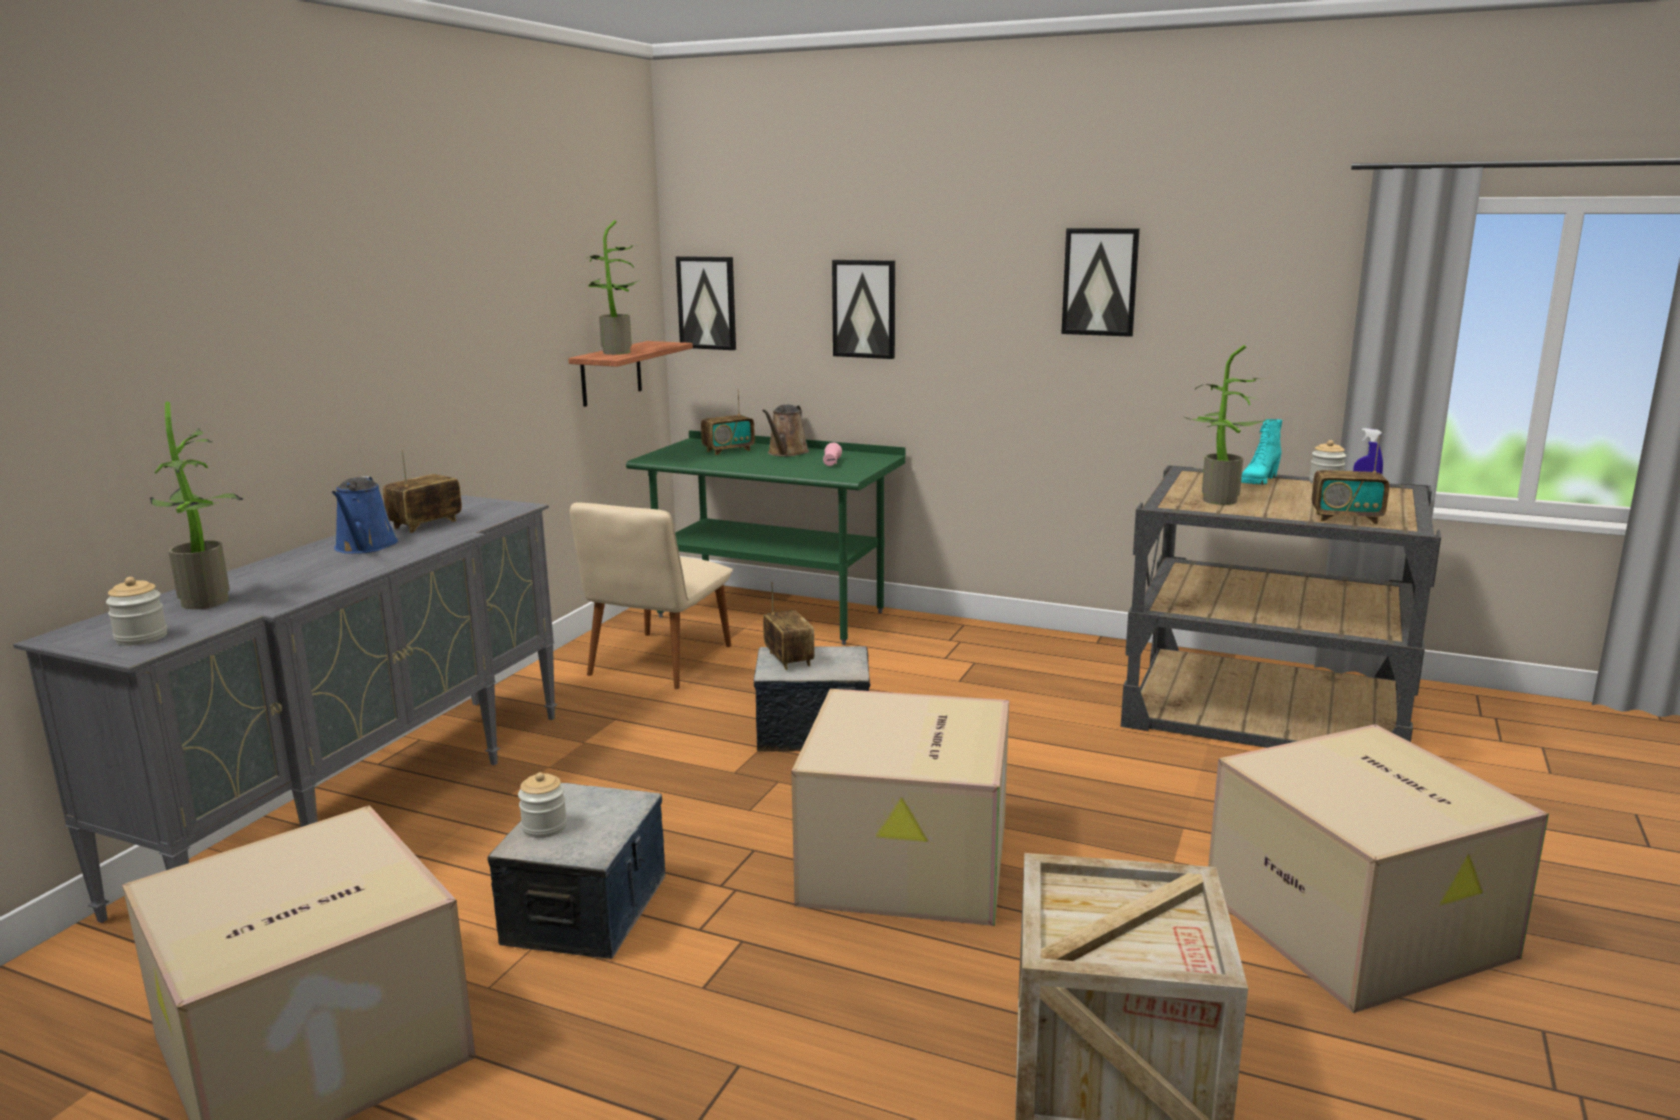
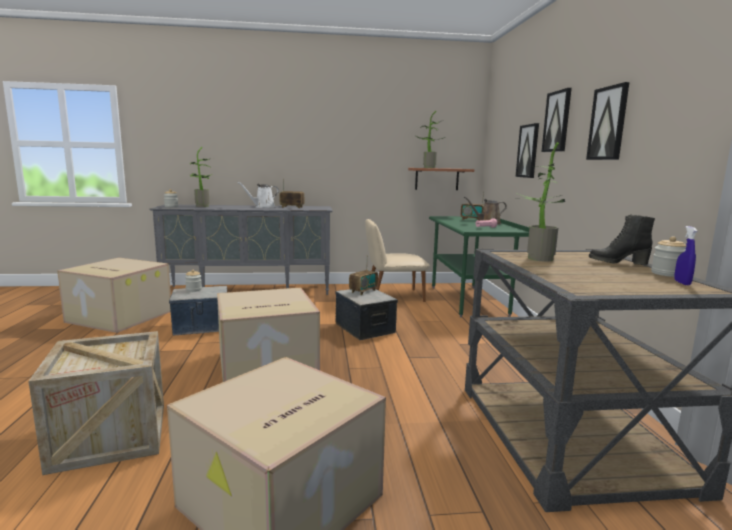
camera: 60 degrees right, 5 degrees down
blue watering can [332,476,398,554] -> white watering can [237,182,279,208]
picture [676,256,736,350] -> picture moved to [542,88,572,152]
turquoise boot [1241,419,1282,485] -> black boot [589,214,655,265]
radio [1312,436,1389,524] -> none

